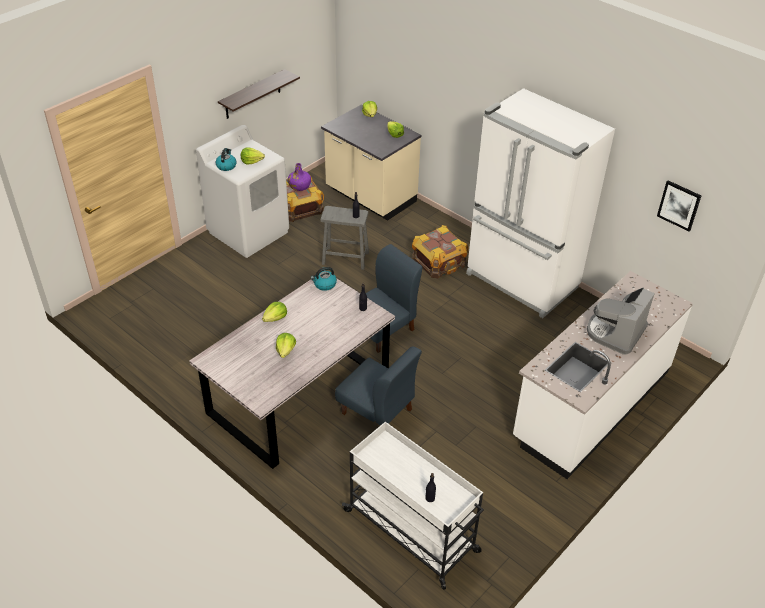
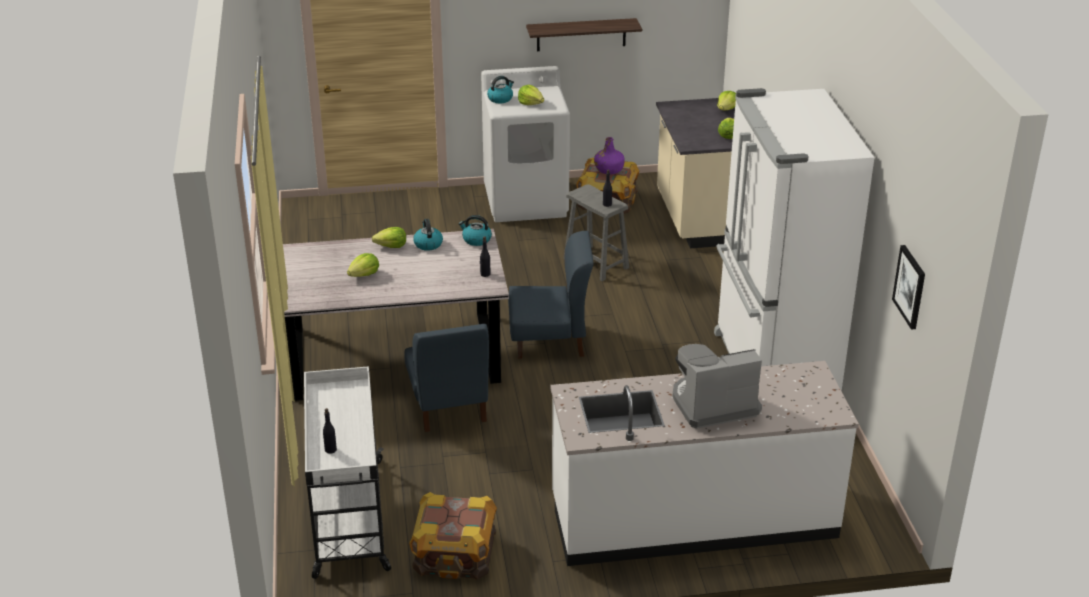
camera: 40 degrees right, 10 degrees down
crate [412,225,468,279] -> crate moved to [409,492,497,580]
none -> kettle [413,218,443,251]

